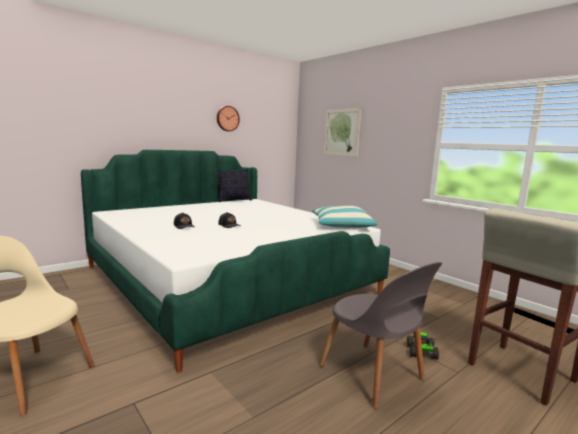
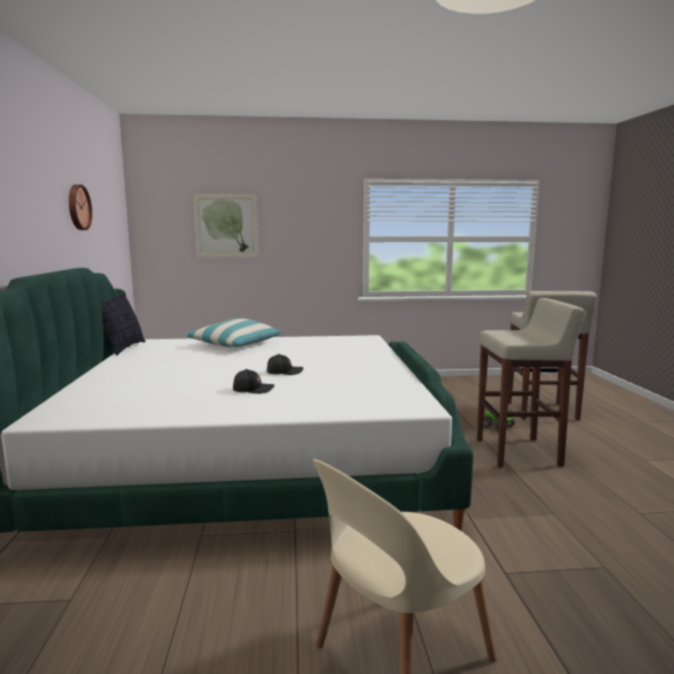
camera: 55 degrees left, 0 degrees up
pillow [312,206,377,228] -> pillow moved to [186,318,281,347]
grey chair [319,262,442,409] -> beige stool [477,298,586,468]

